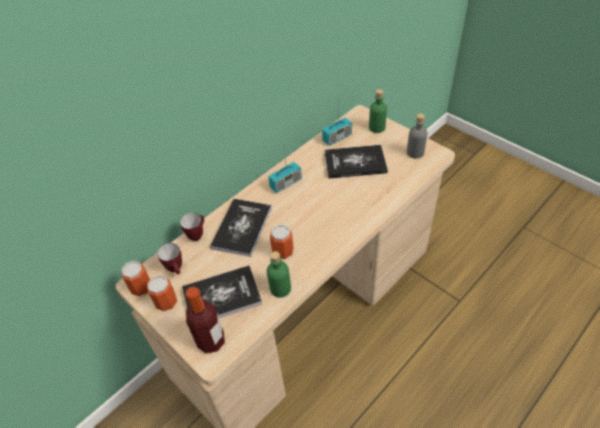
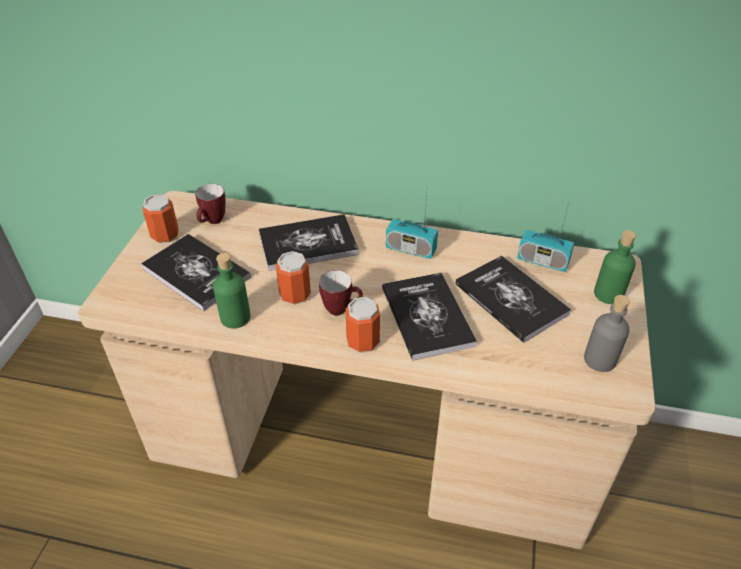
camera: 55 degrees right, 5 degrees down
can [121,261,150,296] -> can moved to [346,297,380,353]
mug [180,213,204,241] -> mug moved to [319,270,363,316]
bottle [186,287,225,353] -> none
none -> book [382,272,477,361]

